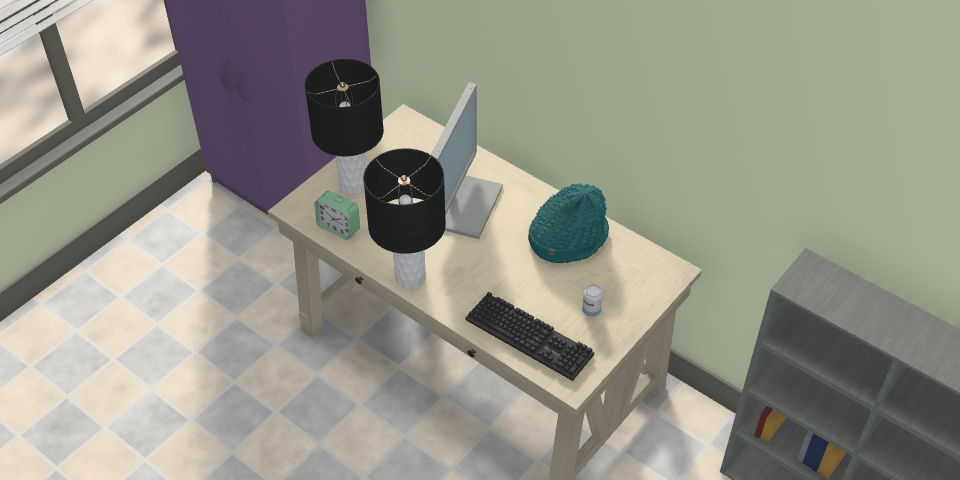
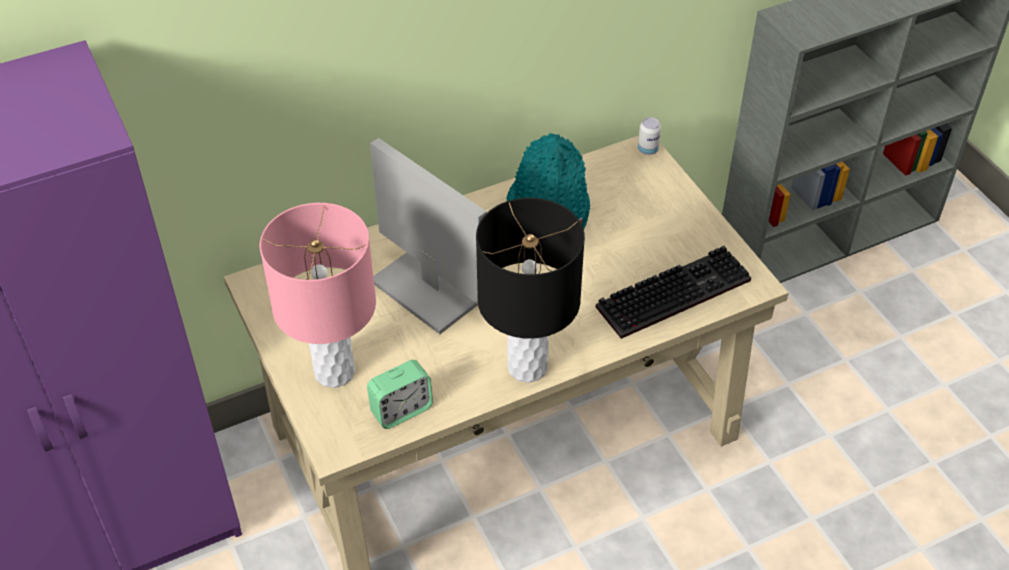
camera: 65 degrees left, 0 degrees up
black table lamp [305,59,384,195] -> pink table lamp [260,203,376,388]
can [582,284,603,317] -> can moved to [638,117,661,155]

